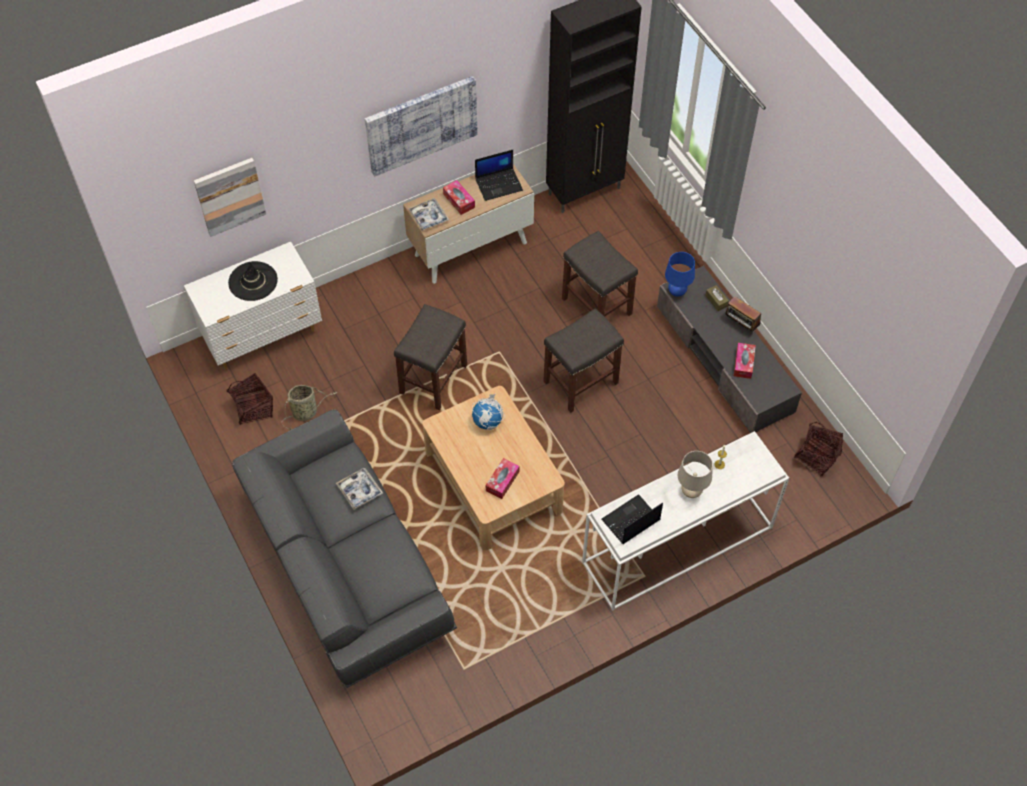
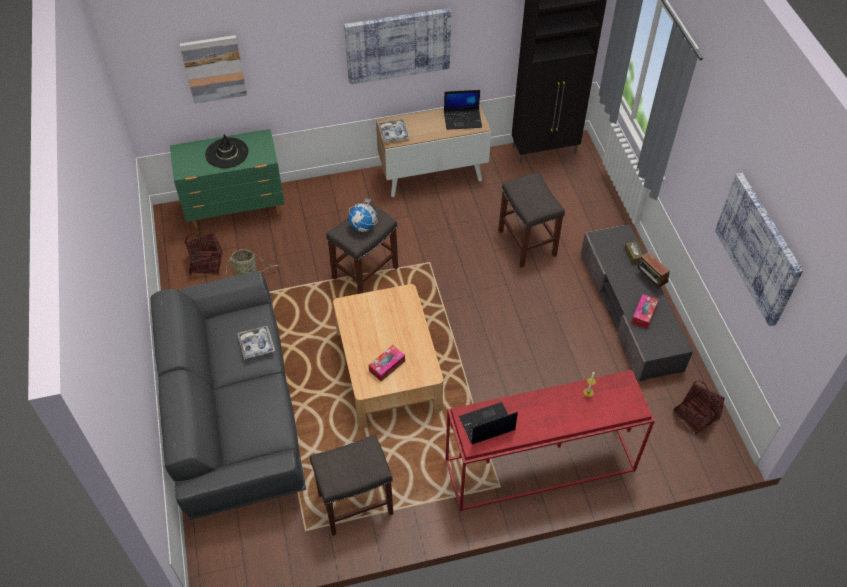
camera: 15 degrees right, 5 degrees down
white dresser [184,242,322,369] -> green dresser [170,129,285,229]
tissue box [443,180,475,215] -> none
globe [472,394,505,430] -> globe moved to [348,198,377,232]
grey stool [543,308,624,413] -> grey stool moved to [310,434,393,536]
white console table [582,431,789,611] -> red console table [445,370,655,511]
blue table lamp [665,252,695,297] -> none
beige table lamp [678,451,713,498] -> none
none -> picture [715,173,803,326]

